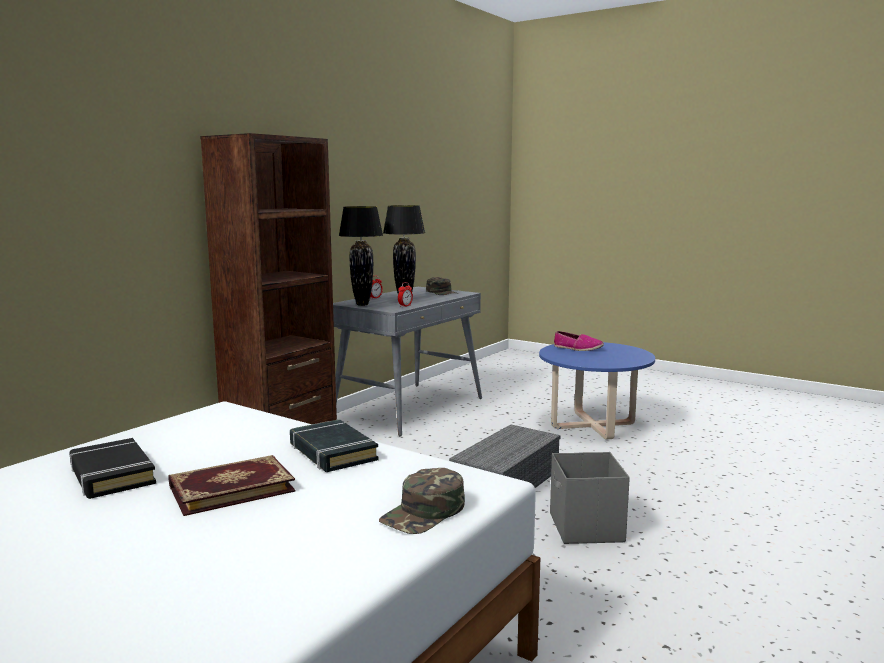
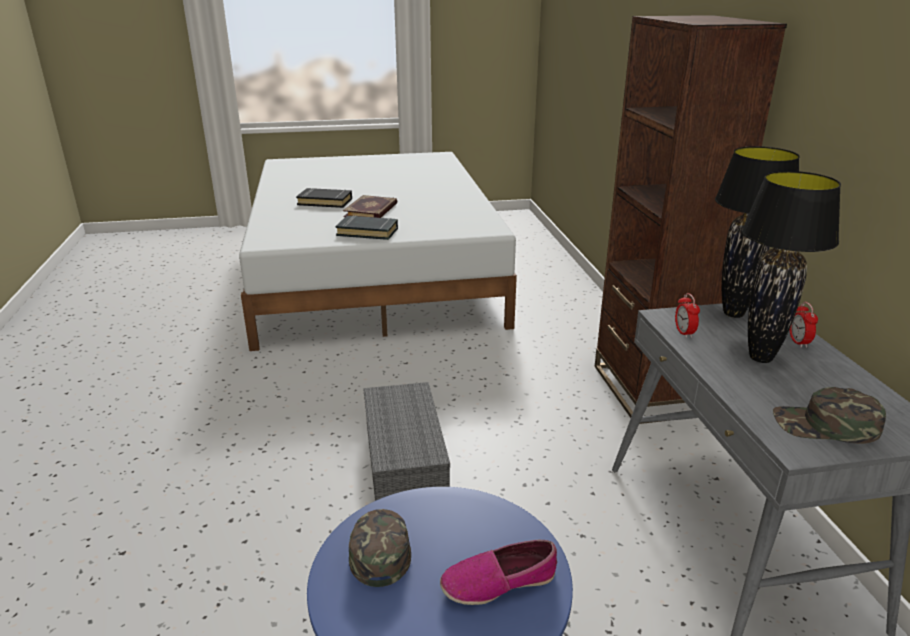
camera: 135 degrees right, 15 degrees up
black book [69,438,156,499] -> black book moved to [296,188,352,208]
green cap [379,468,465,534] -> green cap moved to [349,509,411,587]
grey storage box [550,452,630,544] -> none

